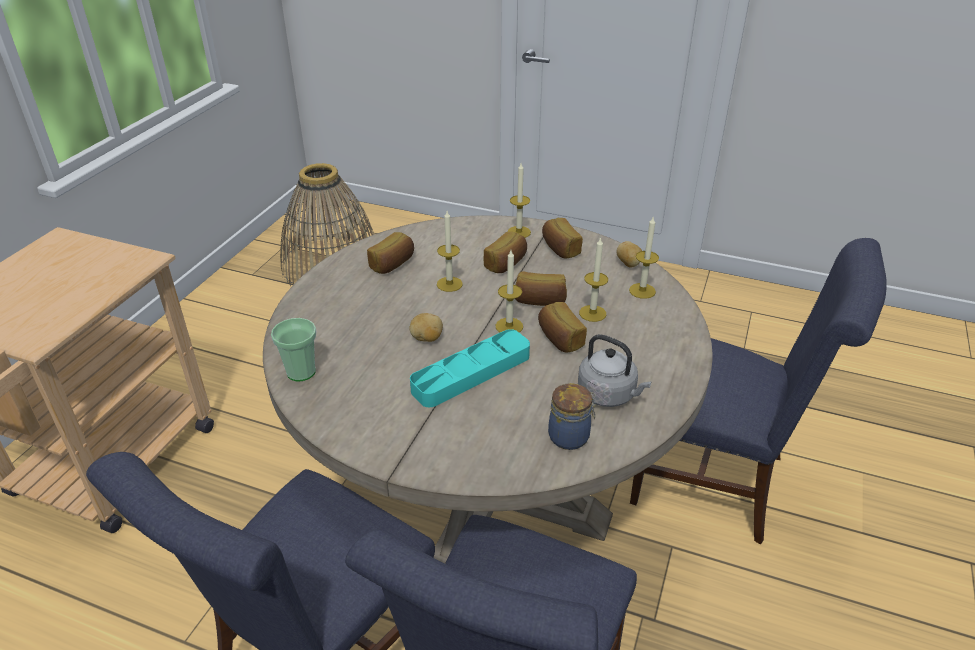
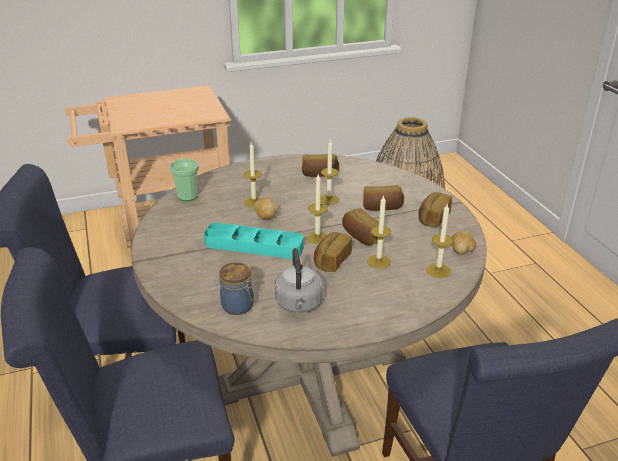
camera: 50 degrees right, 5 degrees down
candle [508,163,531,238] -> candle moved to [244,142,262,208]

